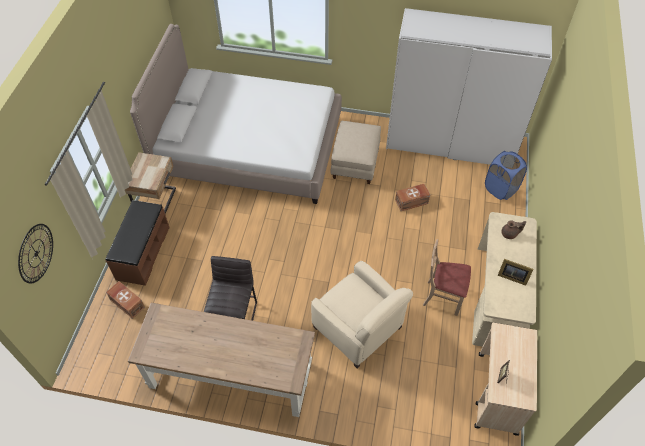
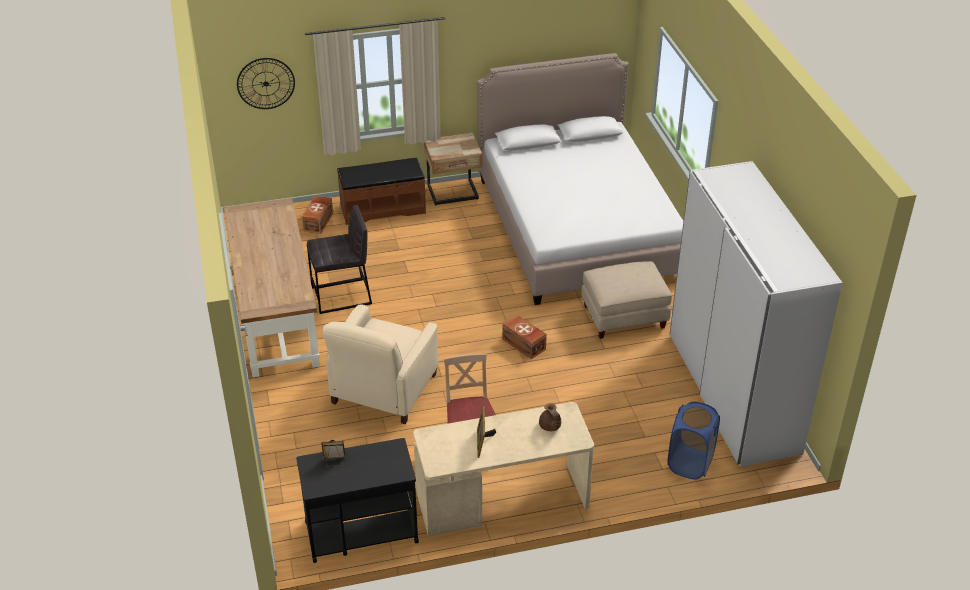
camera: 65 degrees right, 15 degrees down
brown storage box [395,184,430,211] -> brown storage box moved to [502,315,547,359]
beige cart [475,323,537,436] -> black cart [296,438,419,563]

